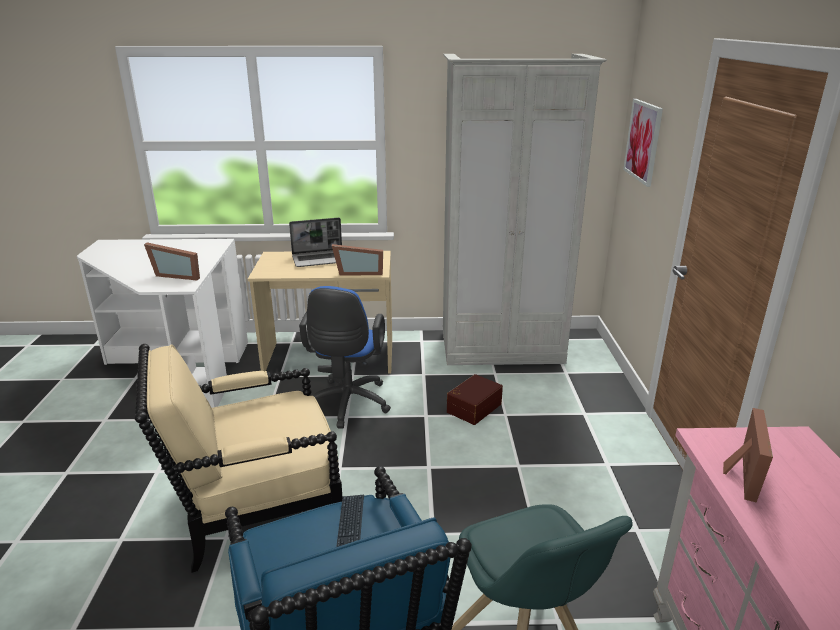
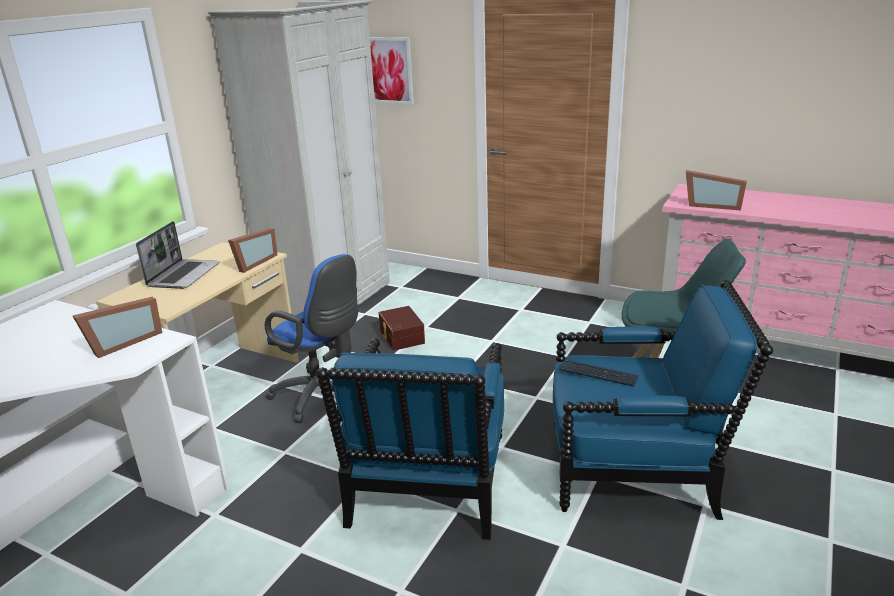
camera: 60 degrees left, 0 degrees up
beige armchair [134,344,343,573] -> blue armchair [316,338,504,540]
picture frame [723,408,773,502] -> picture frame turned 150 degrees clockwise [686,170,747,210]

